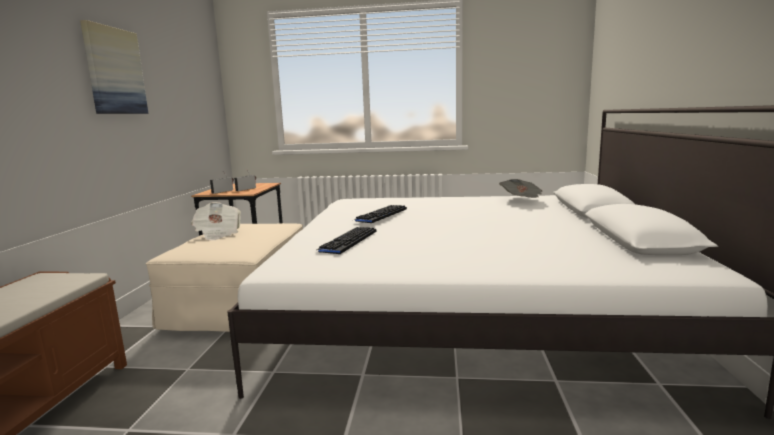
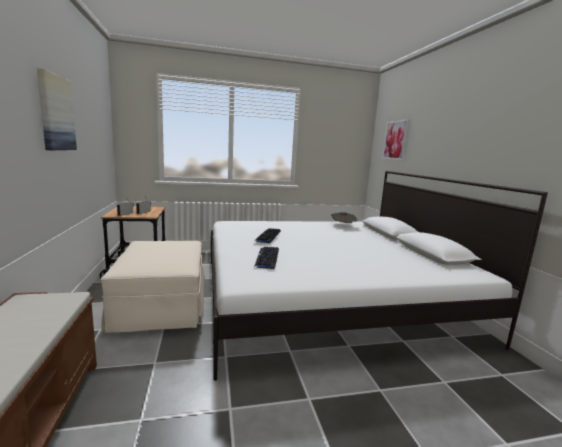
camera: 20 degrees left, 0 degrees up
newspaper [191,202,241,241] -> none
none -> picture [382,119,410,160]

